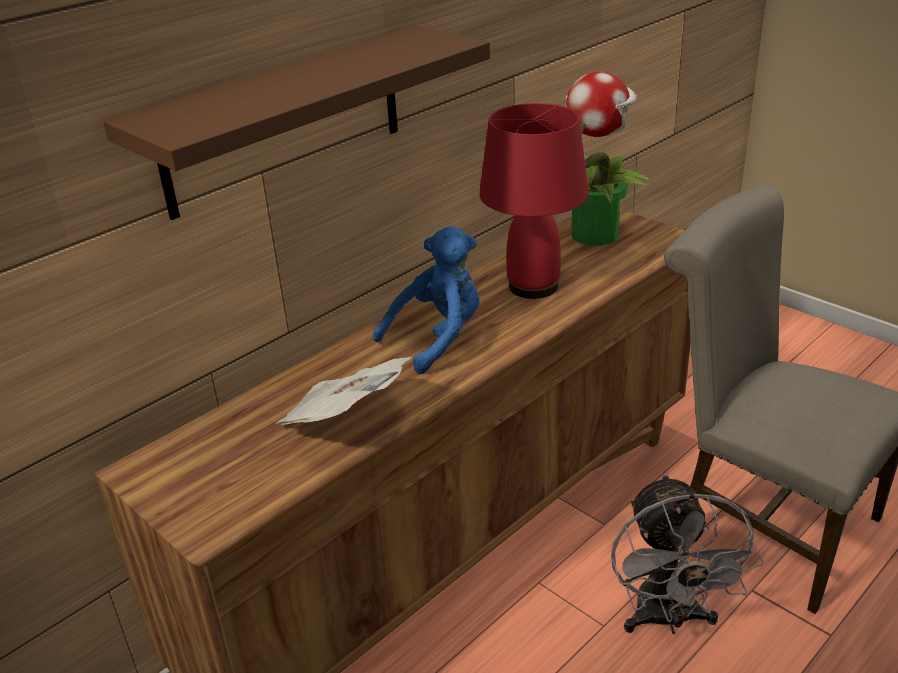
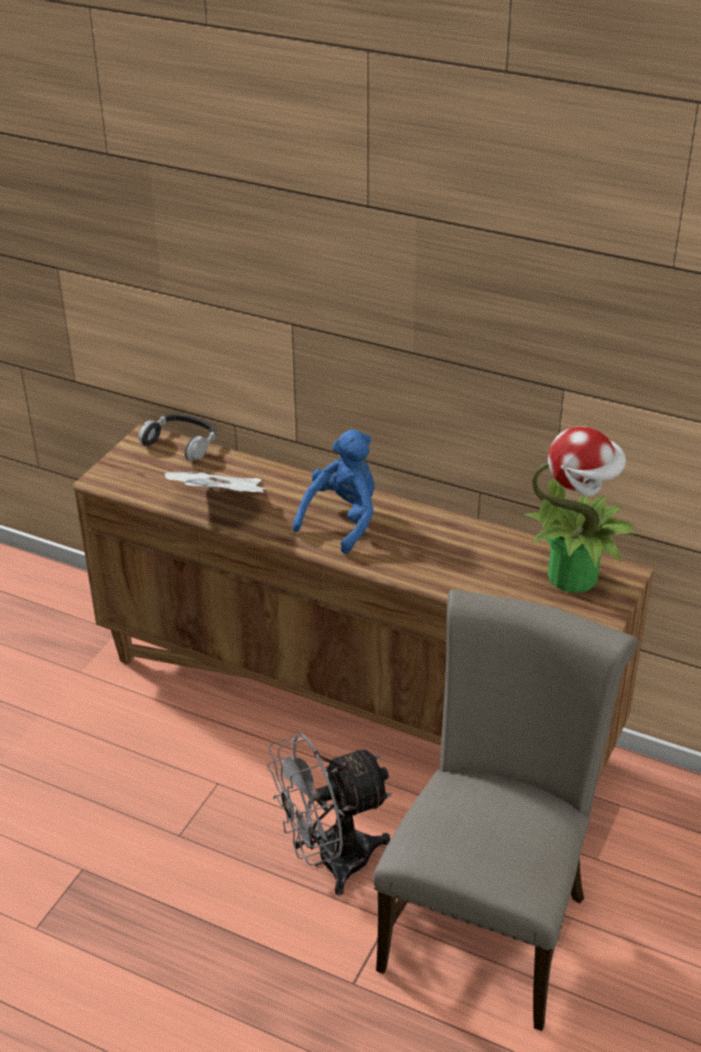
camera: 70 degrees right, 5 degrees up
brown shelf [103,26,490,220] -> none
blue plush toy [373,226,480,374] -> blue plush toy turned 90 degrees counterclockwise [292,429,374,554]
red table lamp [479,103,589,299] -> none
none -> headphones [139,414,216,461]

